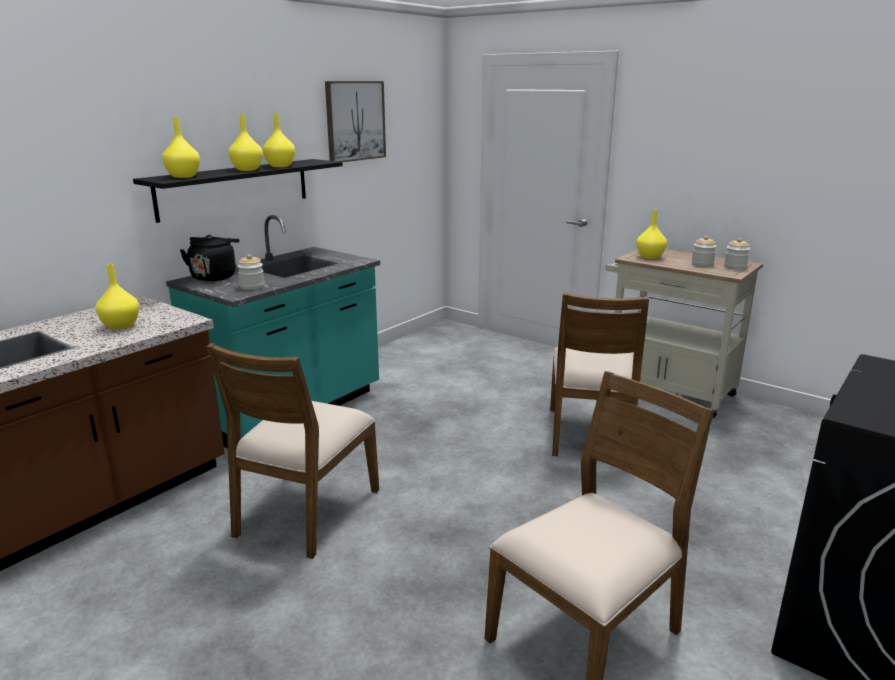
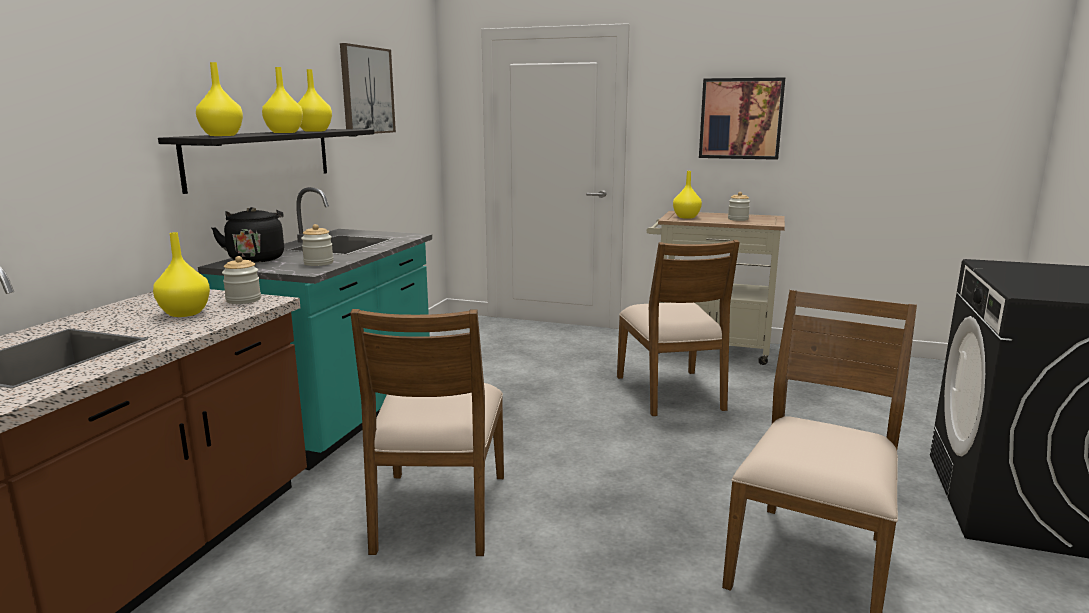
camera: 20 degrees left, 5 degrees down
jar [724,238,750,270] -> jar moved to [222,256,261,304]
none -> picture [699,78,785,160]

